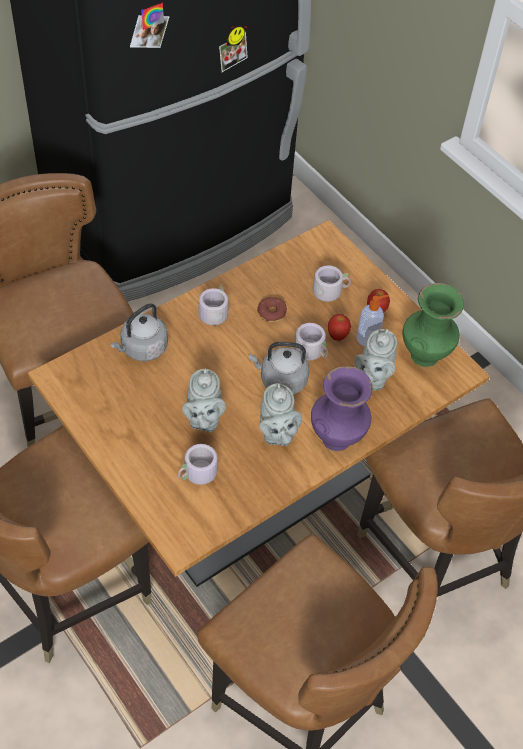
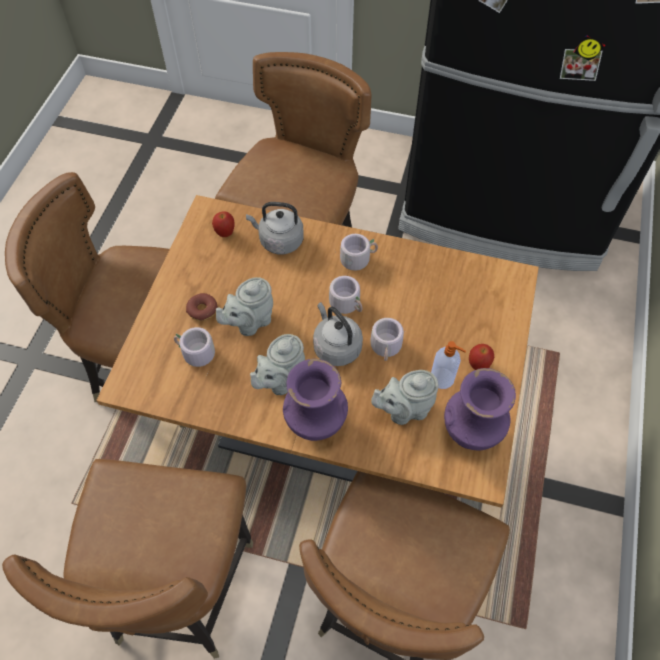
camera: 55 degrees right, 5 degrees up
donut [257,297,287,322] -> donut moved to [186,293,218,321]
grey mug [309,265,351,302] -> grey mug moved to [329,276,363,314]
apple [328,314,351,341] -> apple moved to [212,211,235,237]
green vase [403,283,464,367] -> purple vase [444,368,516,450]

